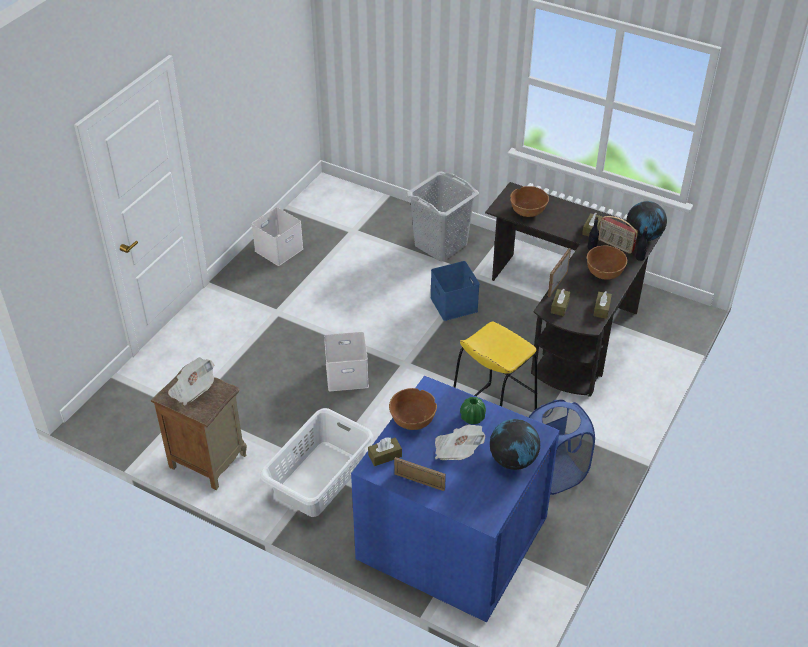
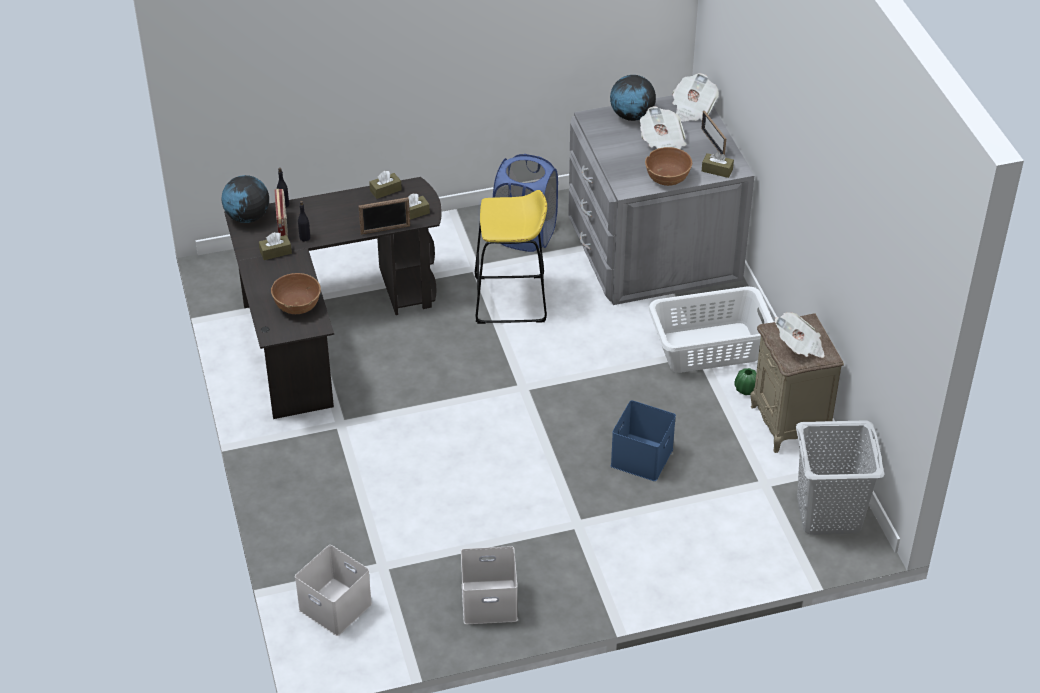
camera: 135 degrees left, 0 degrees up
white storage box [324,332,369,391] -> white storage box moved to [295,545,372,636]
blue dresser [351,376,560,623] -> grey dresser [568,95,754,305]
grey laundry basket [406,171,479,261] -> grey laundry basket moved to [796,420,885,535]
blue storage box [430,261,480,321] -> blue storage box moved to [611,400,676,481]
green vase [460,397,486,424] -> green vase moved to [734,368,756,395]
brown bowl [587,245,627,280] -> none
none -> newspaper [672,73,719,121]

